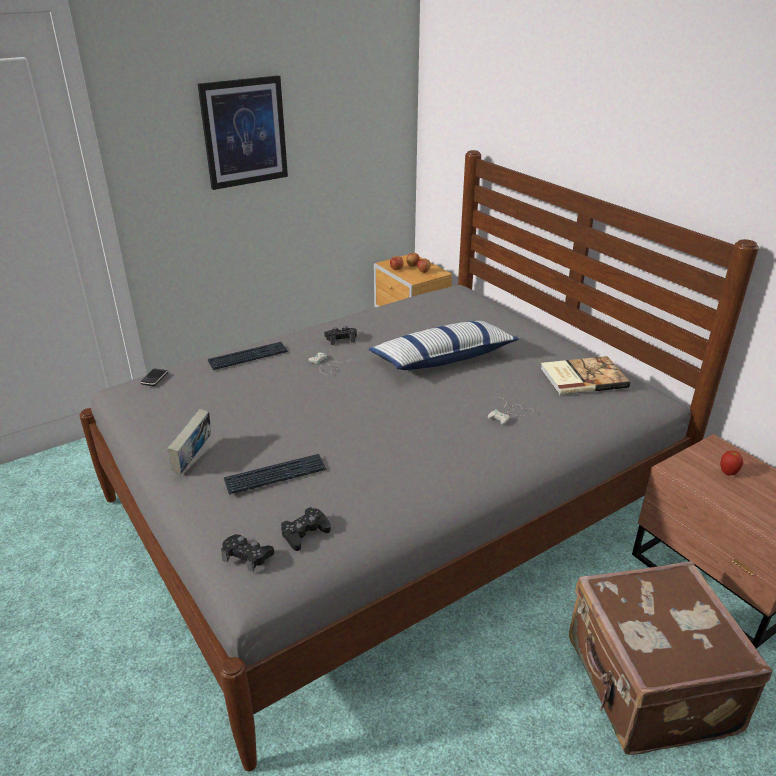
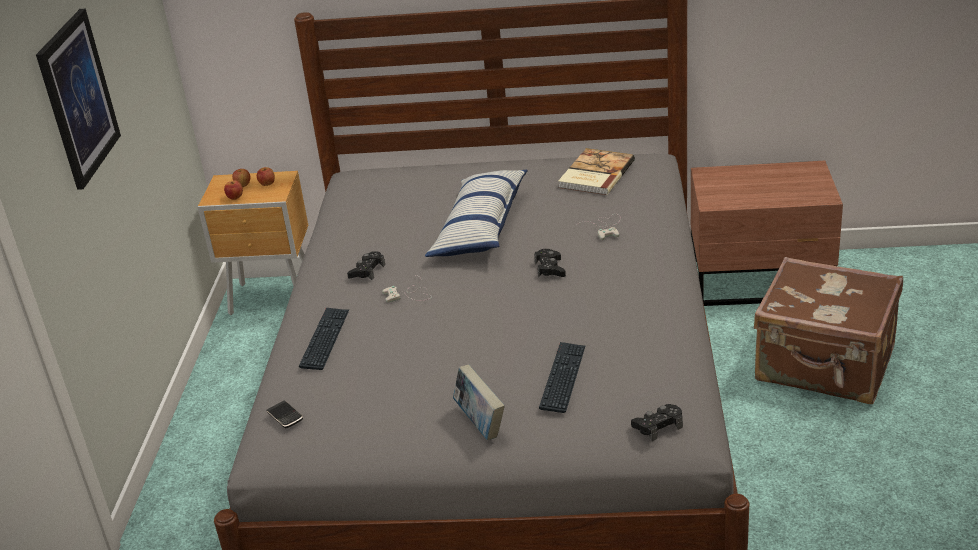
camera: 50 degrees left, 0 degrees up
black game controller [281,507,331,551] -> black game controller moved to [534,249,566,277]
apple [720,451,743,475] -> none

